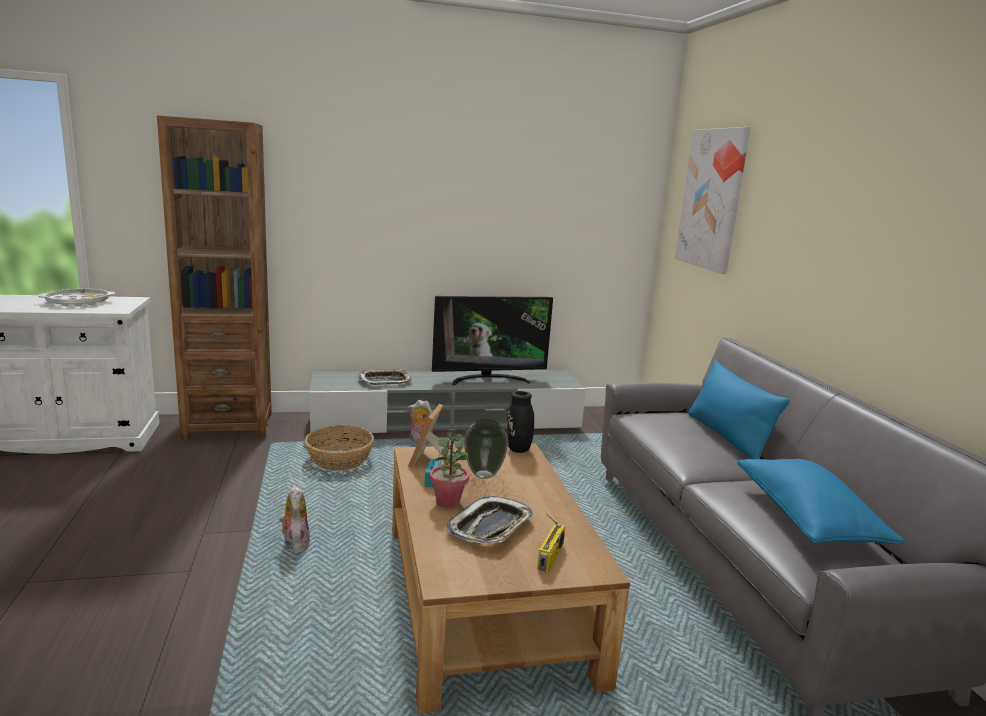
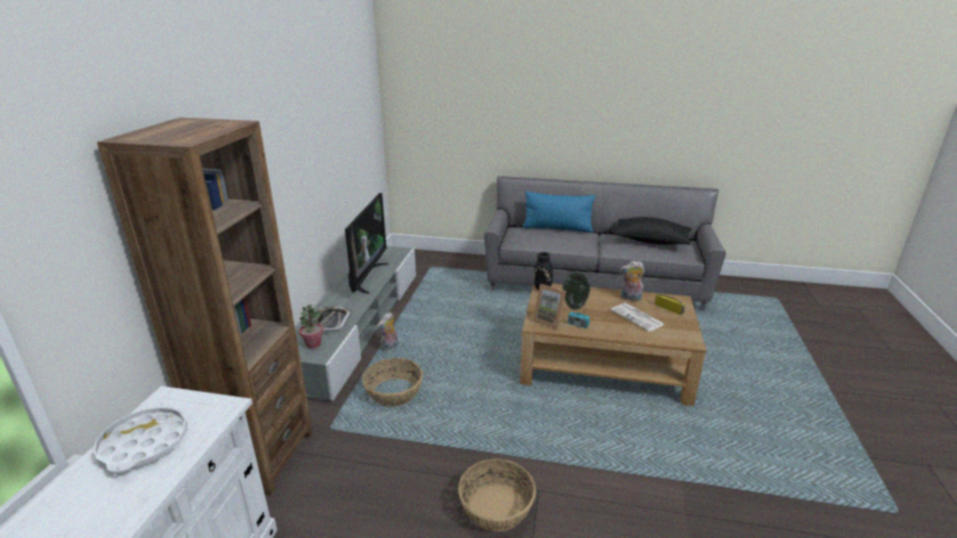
camera: 65 degrees left, 10 degrees up
plush toy [279,485,310,552] -> plush toy moved to [620,261,645,301]
potted plant [430,432,469,508] -> potted plant moved to [299,304,324,349]
tray [447,496,533,543] -> newspaper [611,303,665,332]
picture [675,127,750,274] -> none
blue pillow [737,459,905,544] -> black pillow [613,217,692,245]
none -> basket [458,459,536,532]

